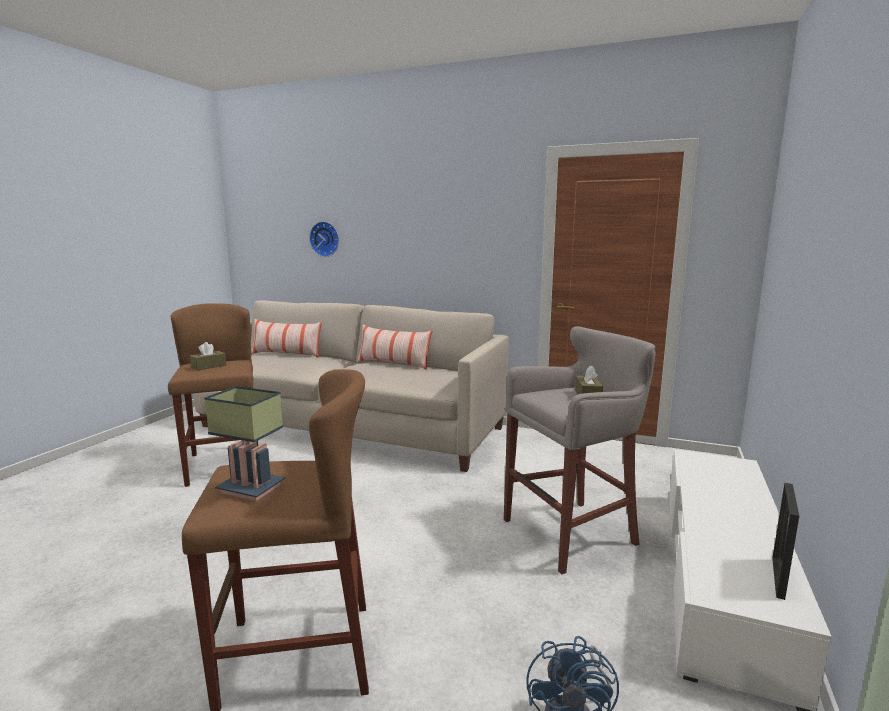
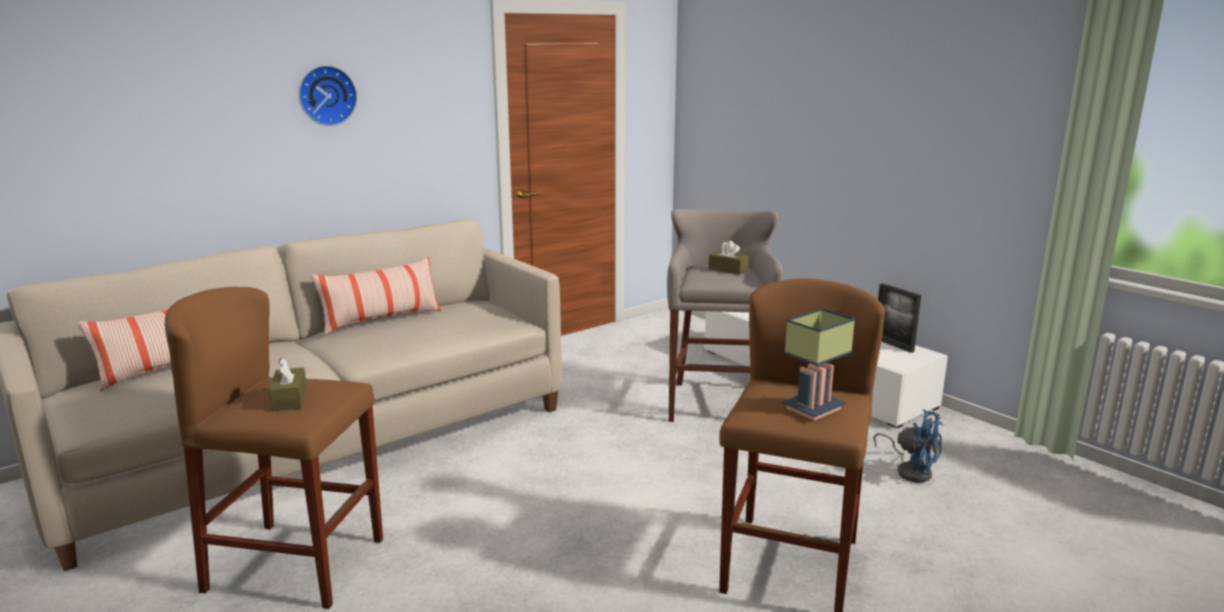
camera: 60 degrees left, 5 degrees up
wall clock [309,221,339,257] -> wall clock moved to [299,65,357,126]

